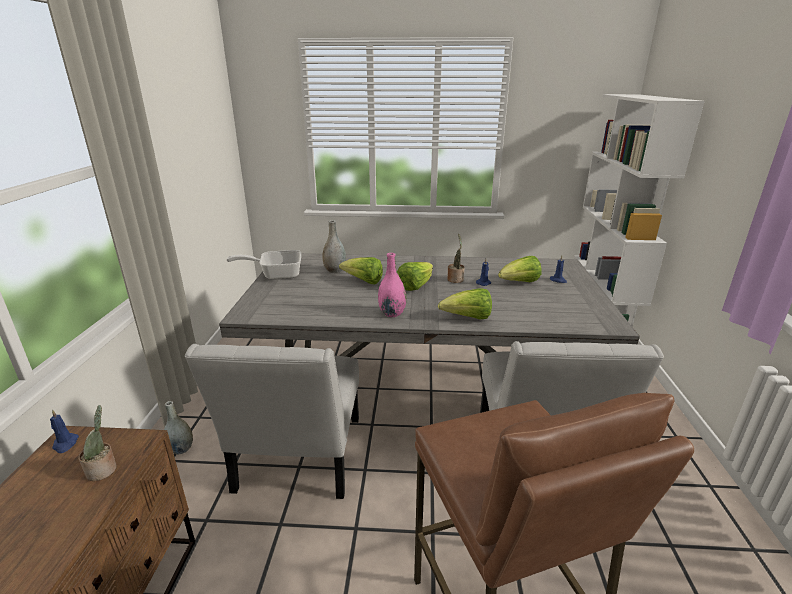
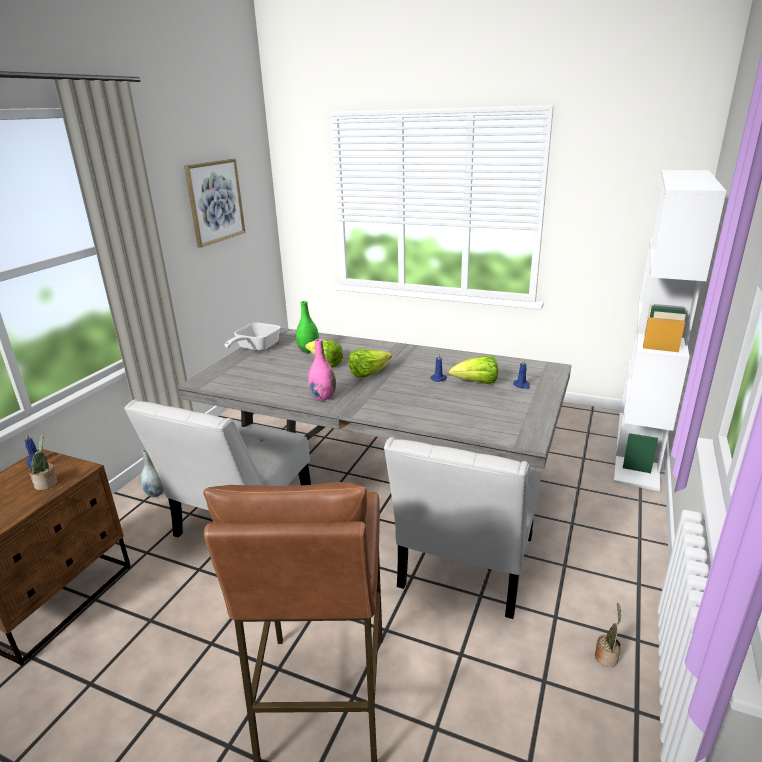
camera: 20 degrees right, 0 degrees up
frying pan [226,250,301,280] -> frying pan turned 75 degrees counterclockwise [225,323,280,351]
grey vase [322,220,346,273] -> green vase [296,301,319,353]
lettuce [438,288,492,320] -> none
potted plant [447,233,465,283] -> potted plant moved to [595,603,621,667]
none -> picture [184,159,246,248]

